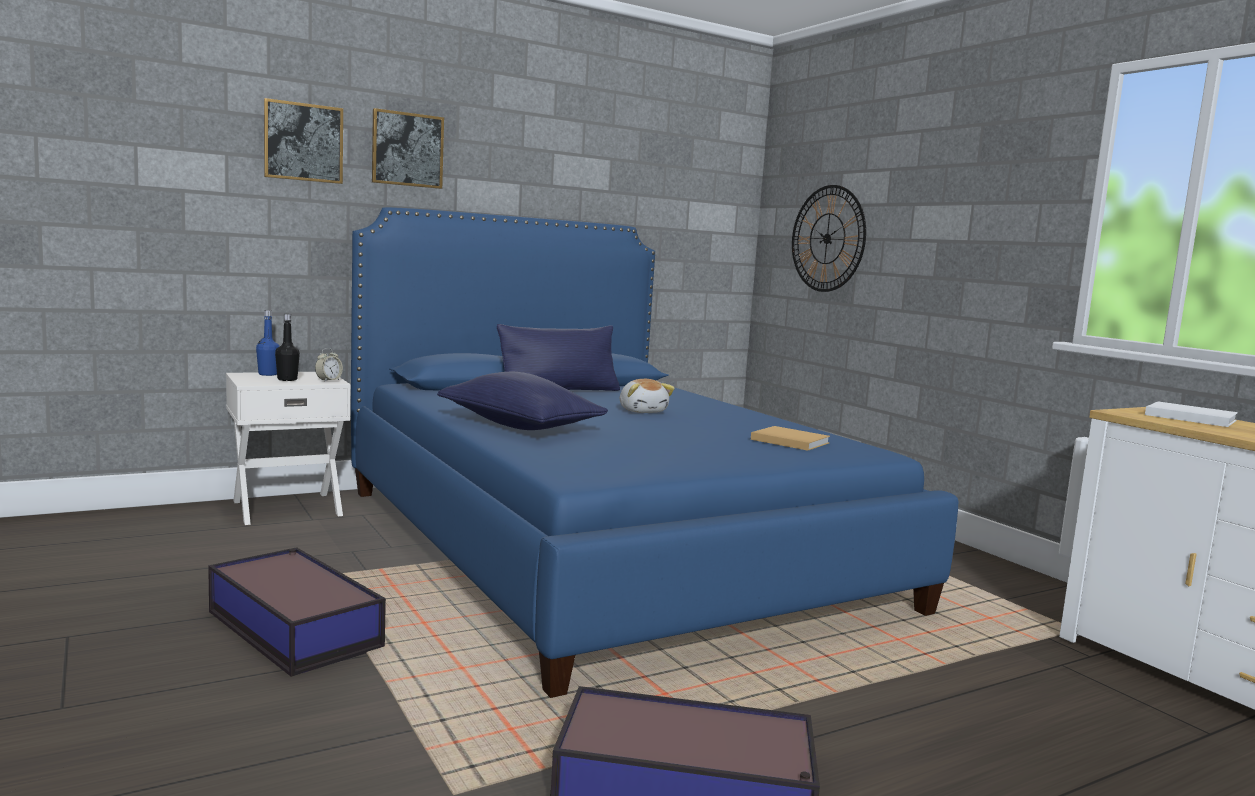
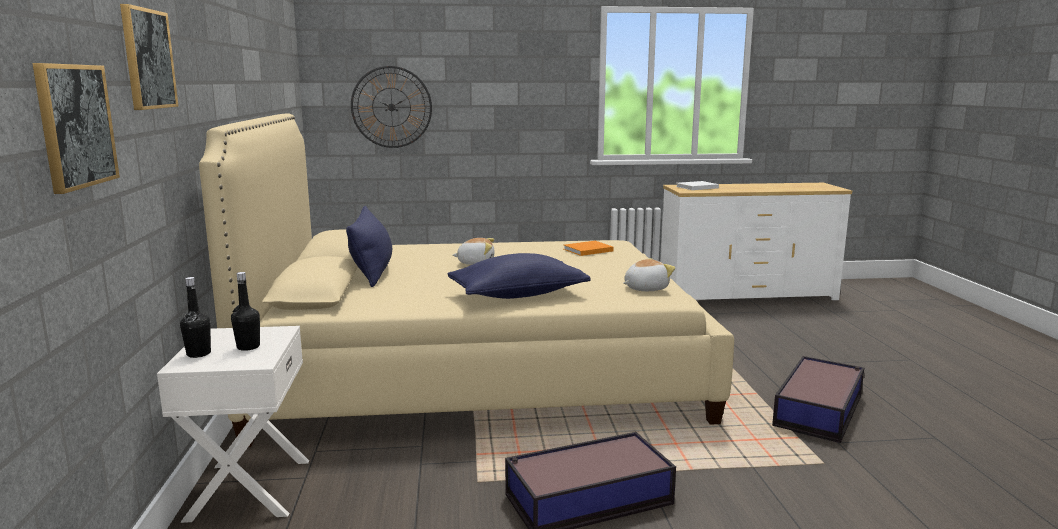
camera: 65 degrees left, 5 degrees up
blue bottle [256,310,280,376] -> black bottle [180,277,211,358]
alarm clock [315,348,343,382] -> none
blue bed [351,207,959,698] -> beige bed [199,113,734,447]
picture [372,108,444,189] -> picture moved to [32,63,120,194]
beige book [751,426,830,451] -> orange book [564,241,614,256]
none -> plush toy [624,258,675,291]

